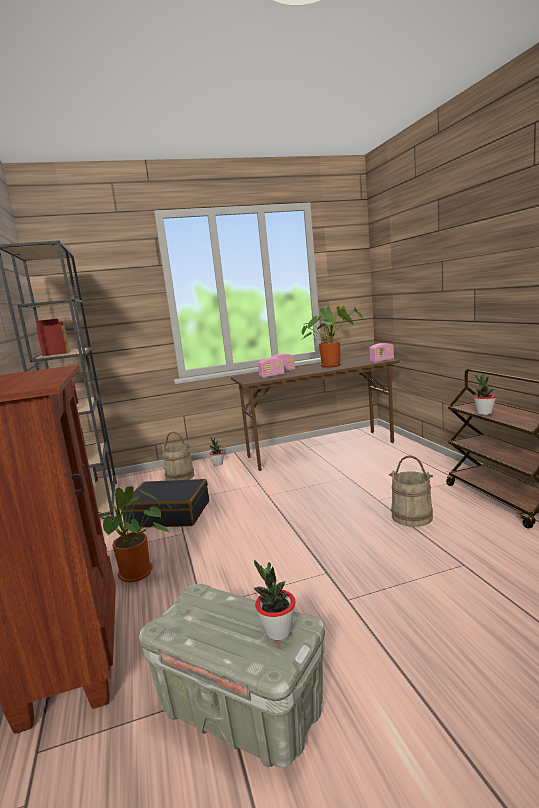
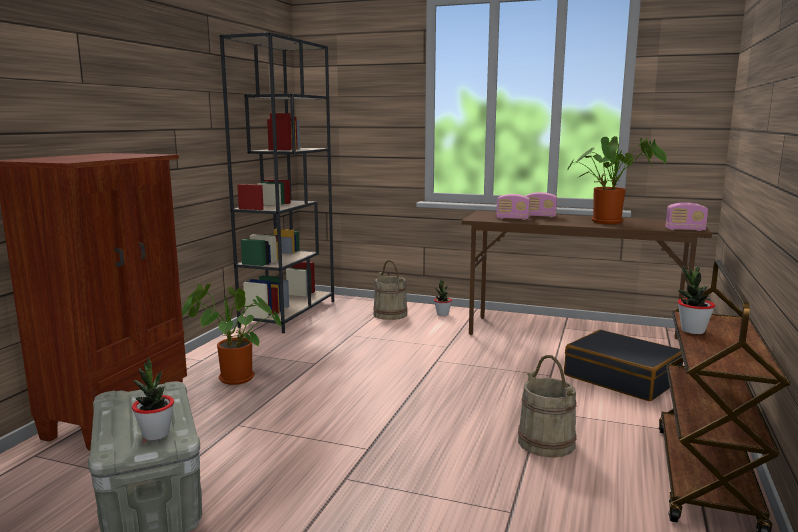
camera: 35 degrees right, 0 degrees up
black suitcase [121,479,209,528] -> black suitcase moved to [564,330,683,401]

